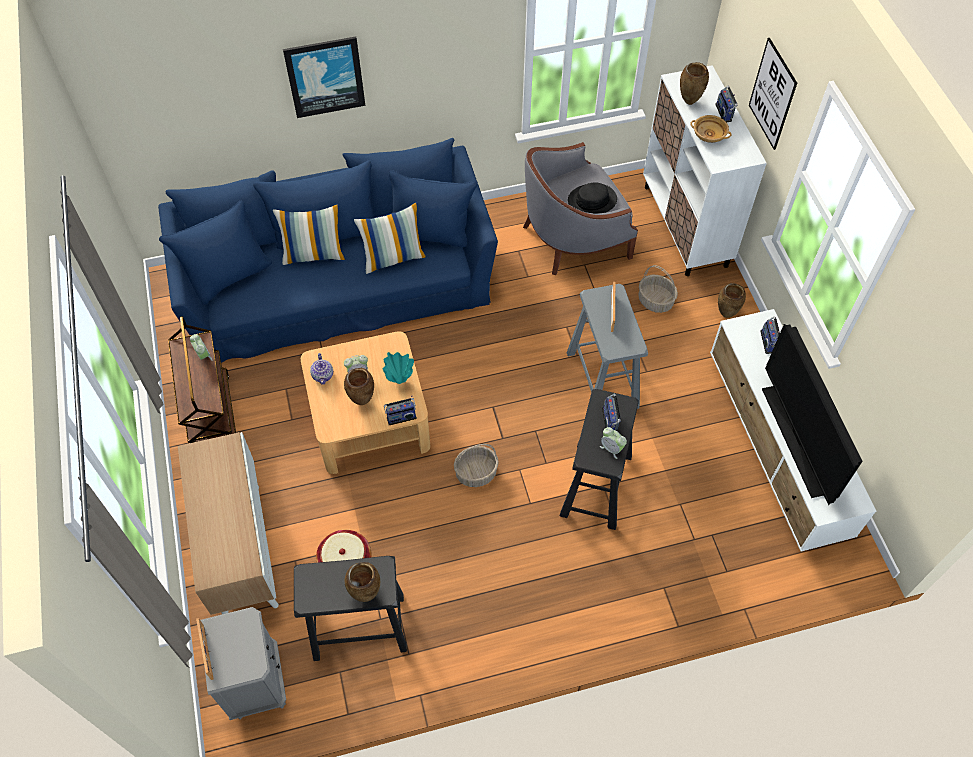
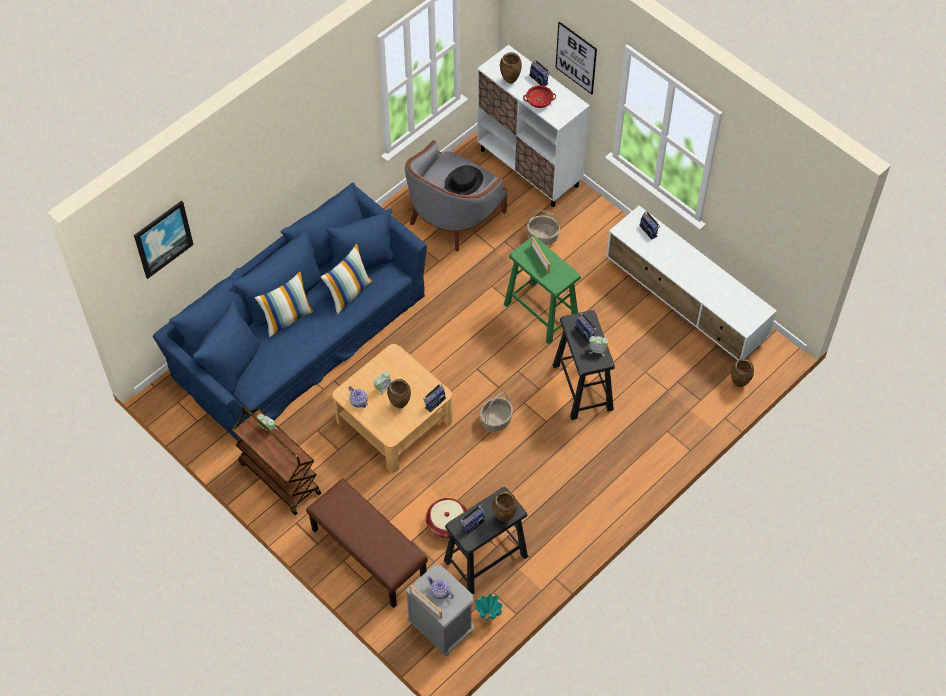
camera: 30 degrees left, 0 degrees up
cabinet [178,432,279,615] -> brown bench [306,478,428,608]
picture [283,36,365,118] -> picture moved to [134,200,194,279]
turquoise vase [383,352,414,384] -> turquoise vase moved to [475,593,503,621]
grey stool [567,284,648,409] -> green stool [504,236,581,344]
beige bowl [690,115,732,143] -> red bowl [523,85,556,108]
brown vase [718,283,746,318] -> brown vase moved to [731,359,754,387]
television [762,324,862,505] -> none
none -> teapot [427,576,454,599]
none -> radio [460,504,485,535]

